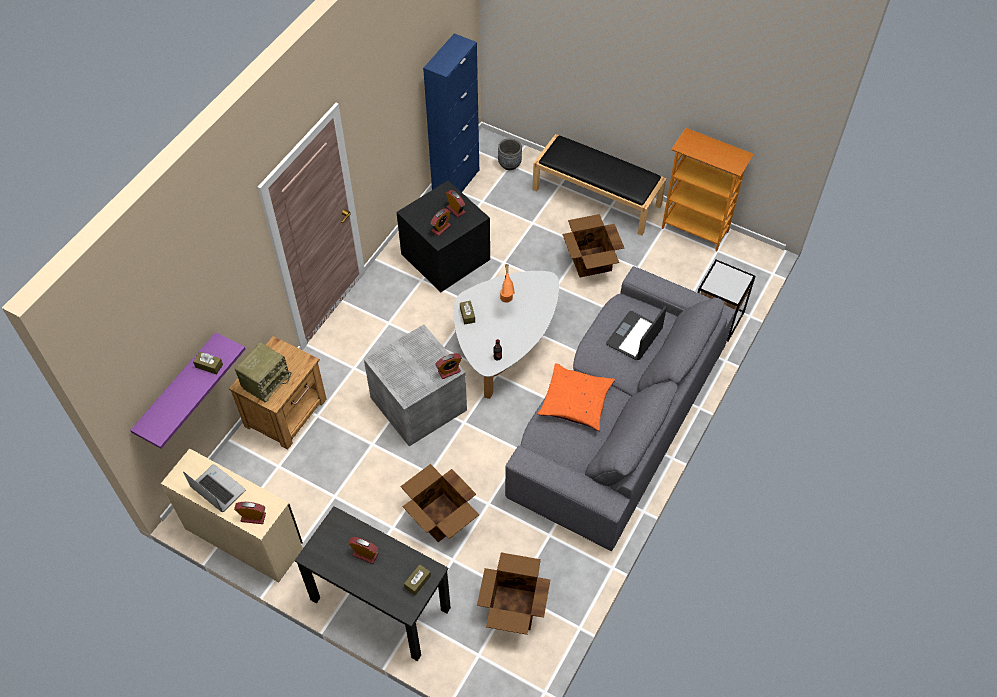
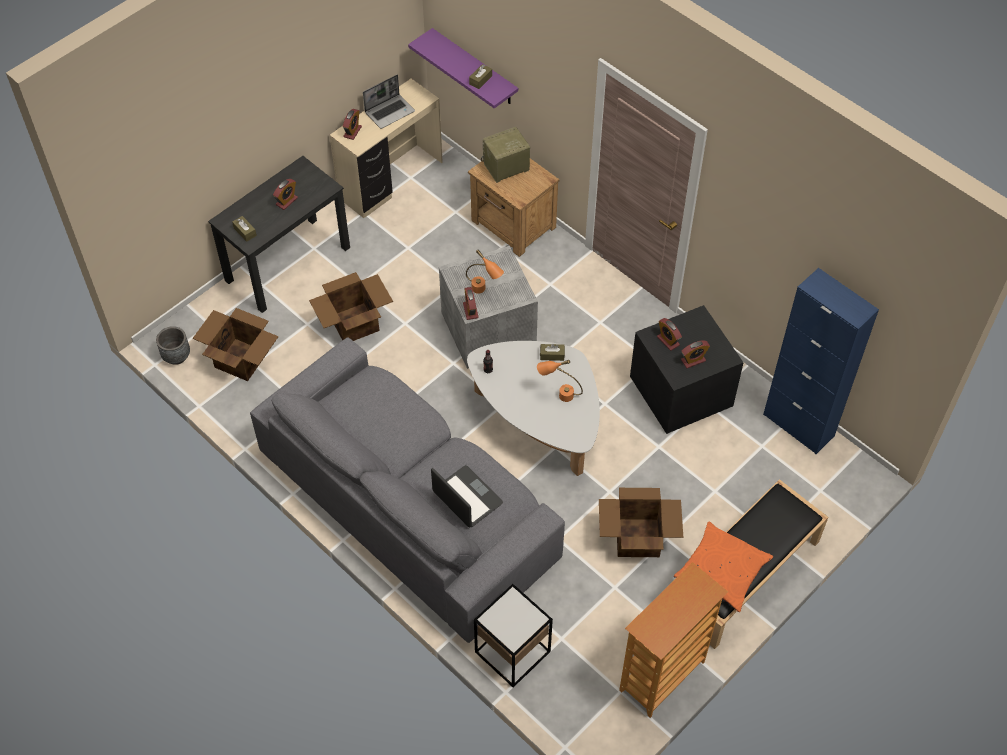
camera: 105 degrees right, 0 degrees up
radio [235,342,291,403] -> radio turned 105 degrees clockwise [481,127,530,183]
grey planter [498,138,522,170] -> grey planter moved to [156,326,190,365]
orange pillow [538,363,615,431] -> orange pillow moved to [674,522,773,612]
none -> orange table lamp [466,250,504,294]

